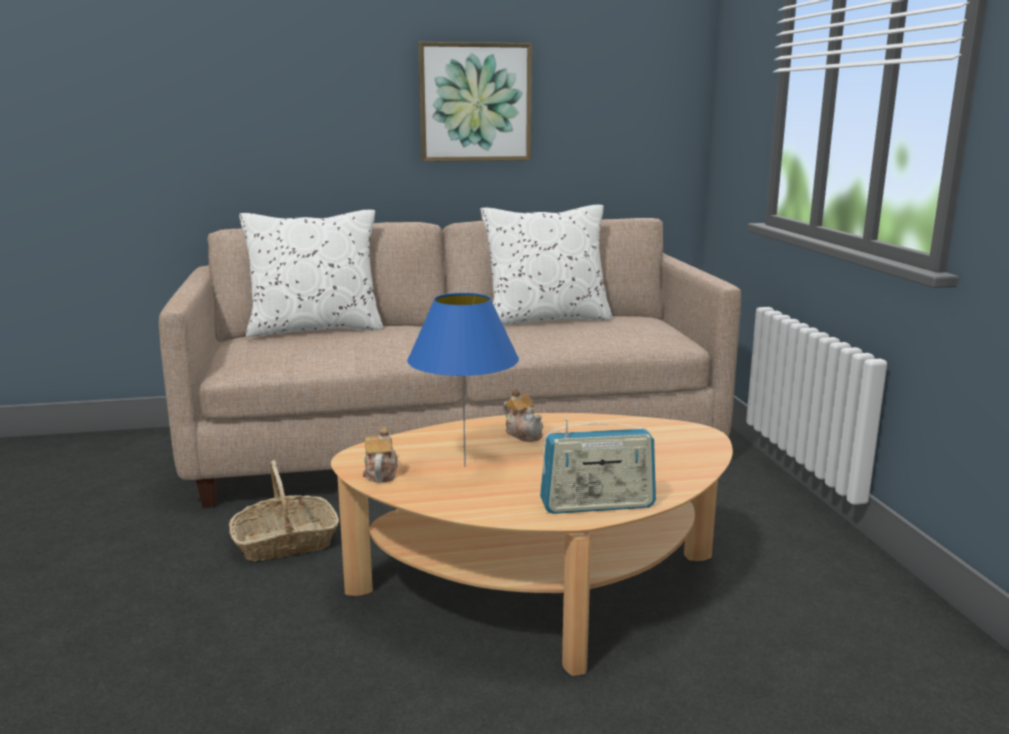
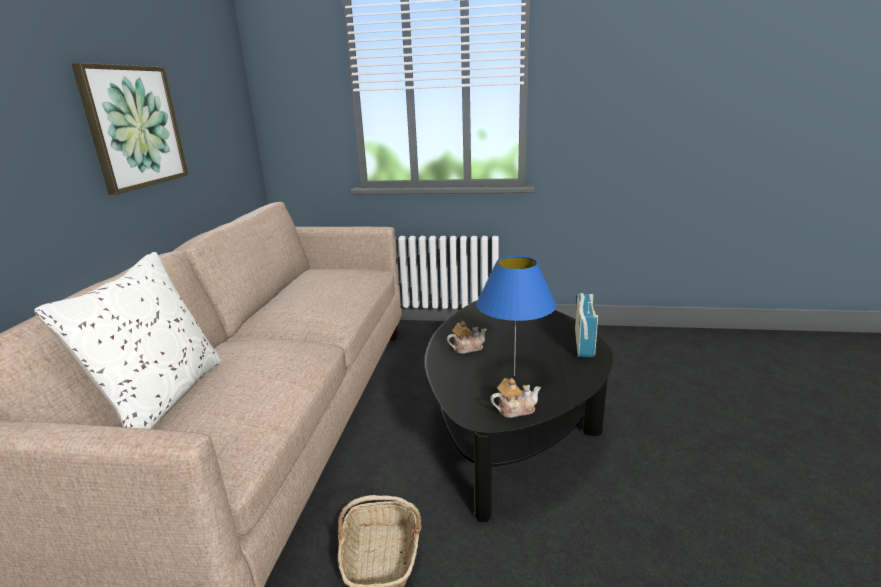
camera: 70 degrees left, 5 degrees up
beige coffee table [331,413,733,676] -> black coffee table [425,301,613,522]
teapot [363,427,398,483] -> teapot turned 150 degrees clockwise [490,378,541,418]
white pillow [480,205,613,325] -> none

